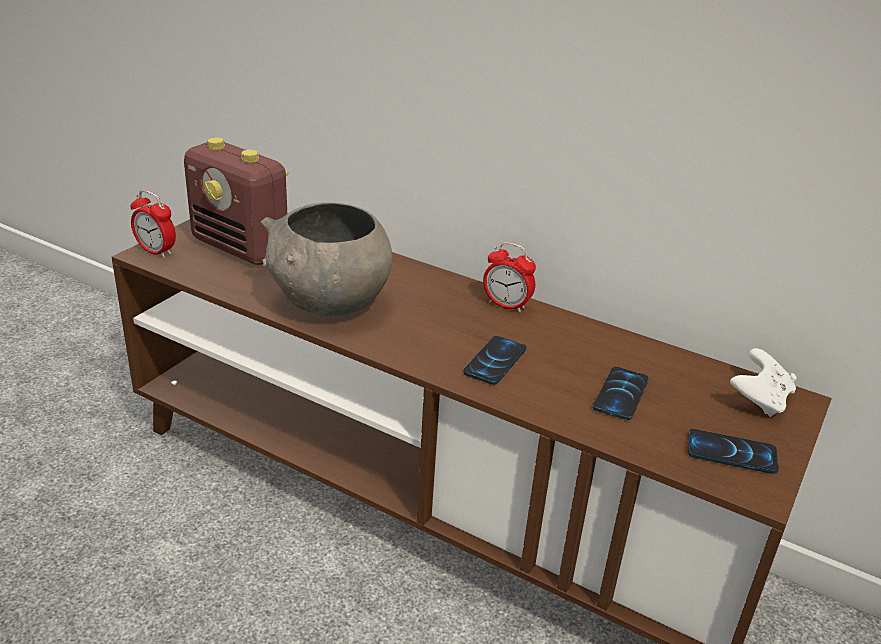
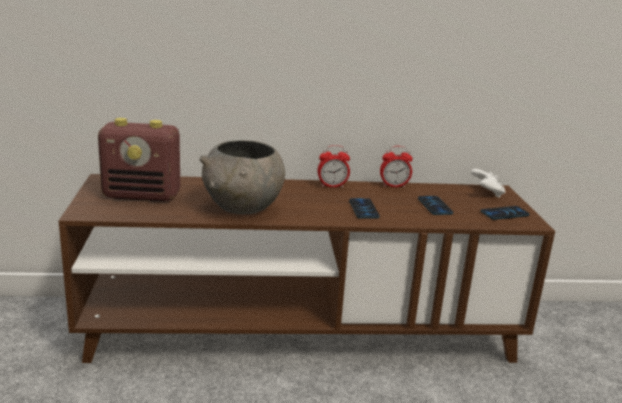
camera: 35 degrees left, 10 degrees down
alarm clock [130,190,176,258] -> alarm clock moved to [380,146,413,188]

